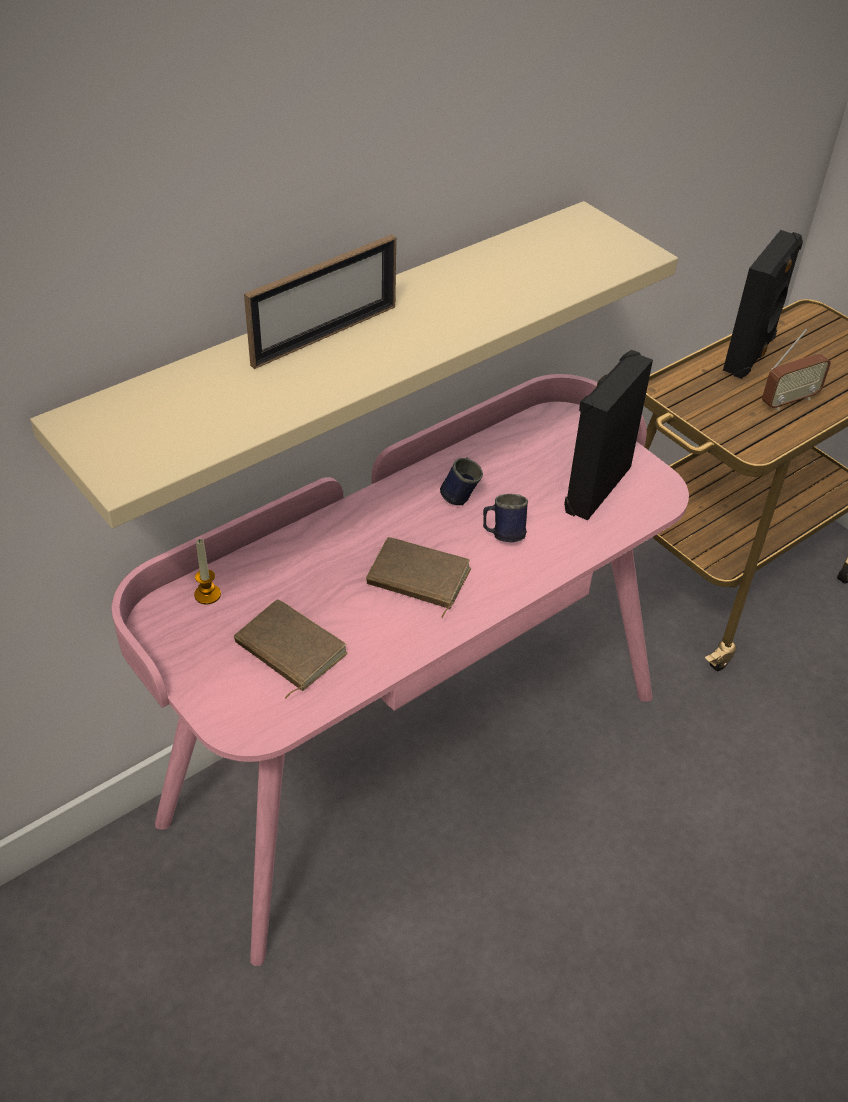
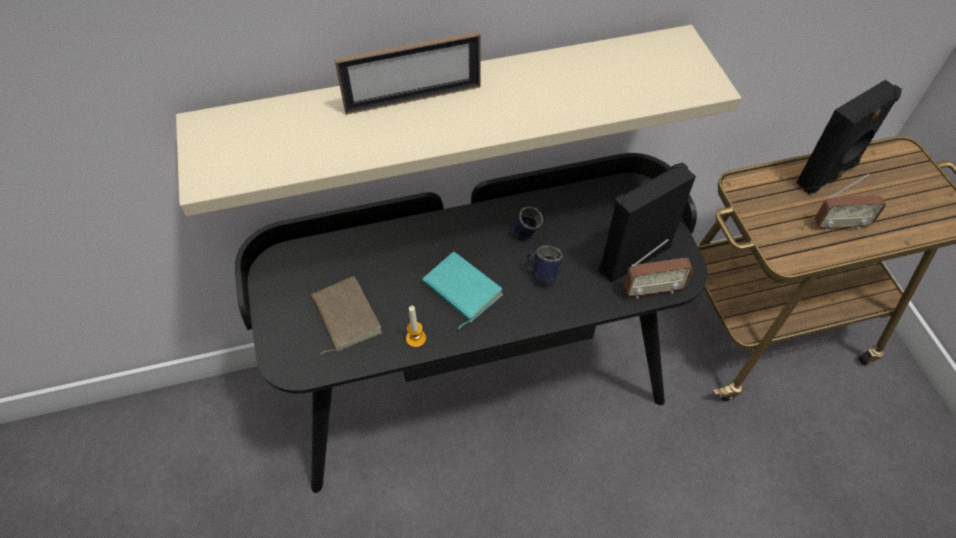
camera: 25 degrees right, 10 degrees up
pink desk [111,374,689,966] -> black desk [235,153,708,493]
candle [194,539,221,605] -> candle moved to [406,306,426,348]
brown book [366,537,471,618] -> turquoise book [422,252,503,329]
none -> radio [624,239,693,299]

